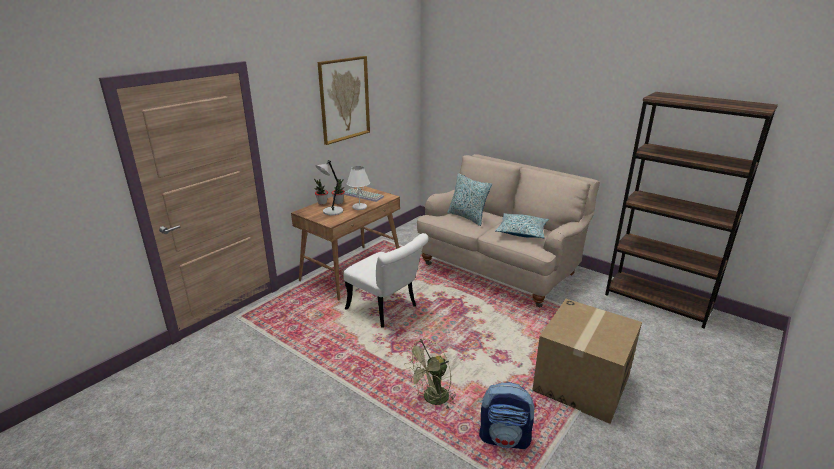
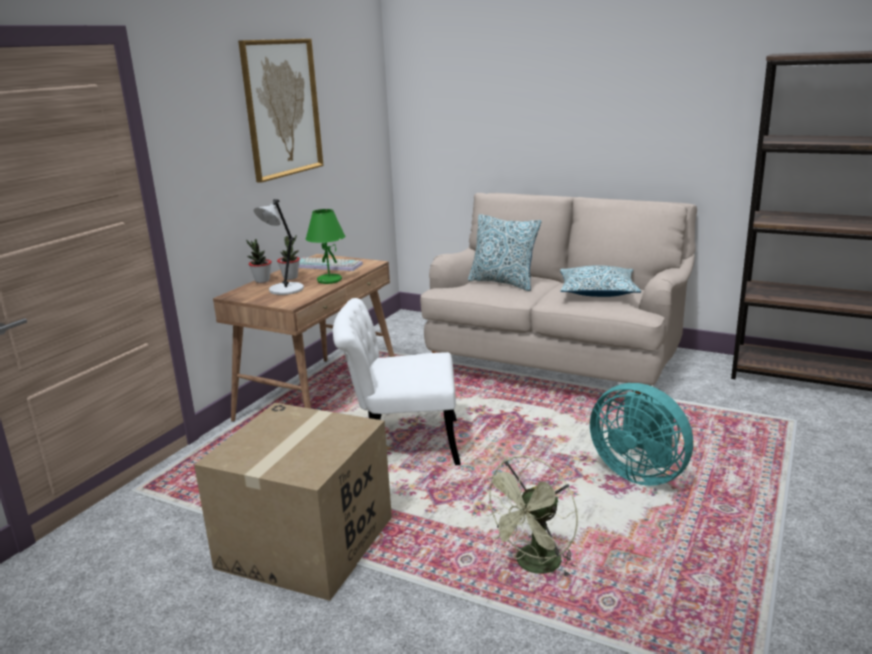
camera: 10 degrees left, 5 degrees down
white chair [343,233,428,328] -> white chair turned 150 degrees clockwise [333,298,461,465]
white table lamp [347,166,370,210] -> green table lamp [305,209,345,284]
backpack [479,382,536,449] -> none
cardboard box [532,299,642,424] -> cardboard box moved to [194,403,392,601]
none -> turquoise fan [590,383,693,486]

